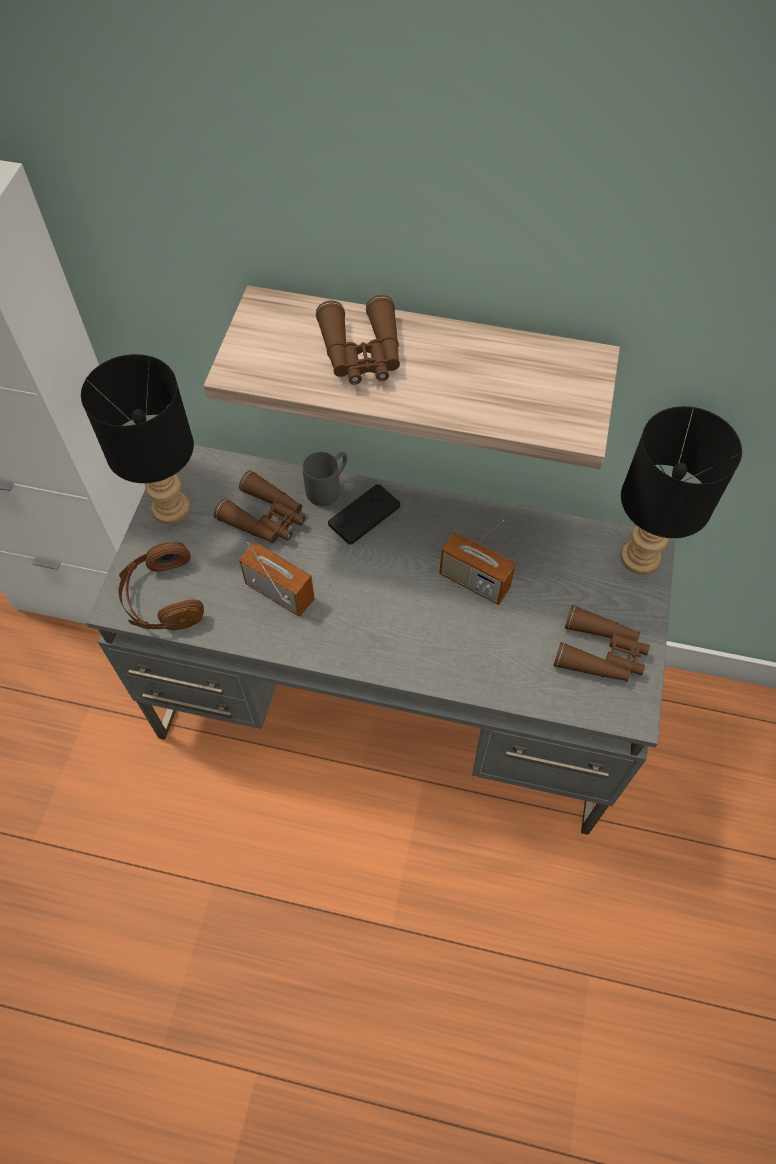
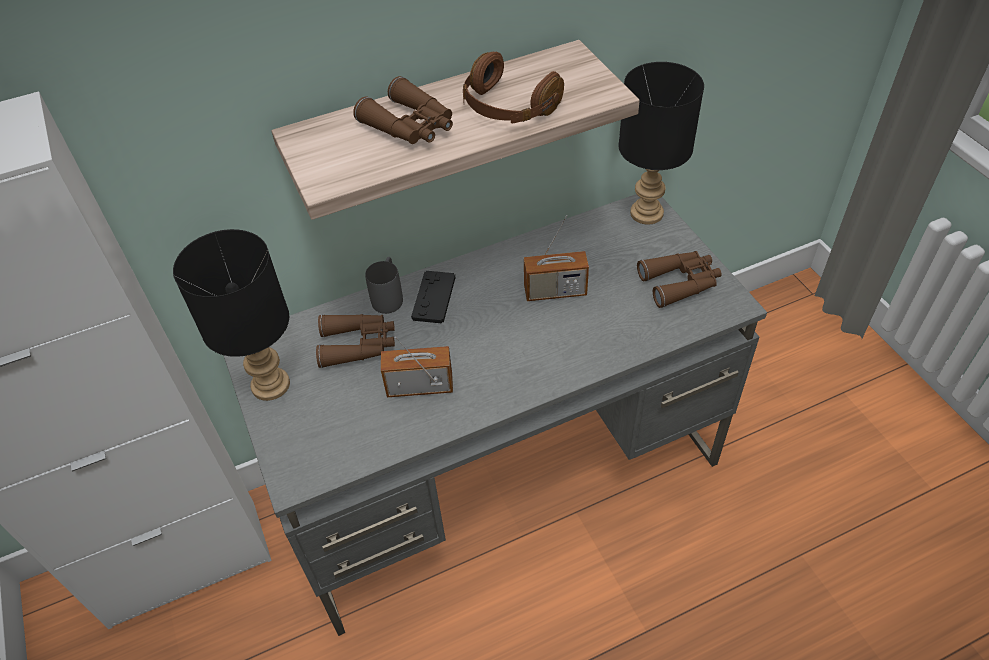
camera: 35 degrees left, 10 degrees down
brown headphones [118,541,204,630] -> brown headphones moved to [463,52,564,123]

